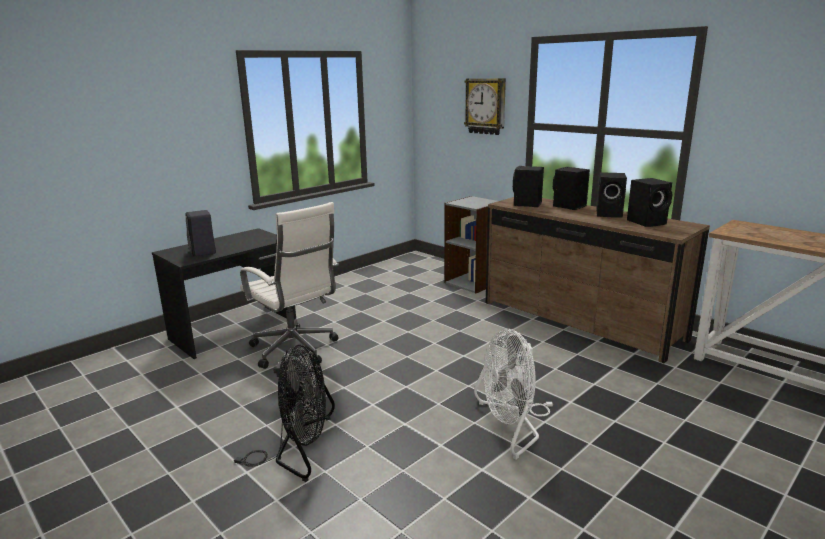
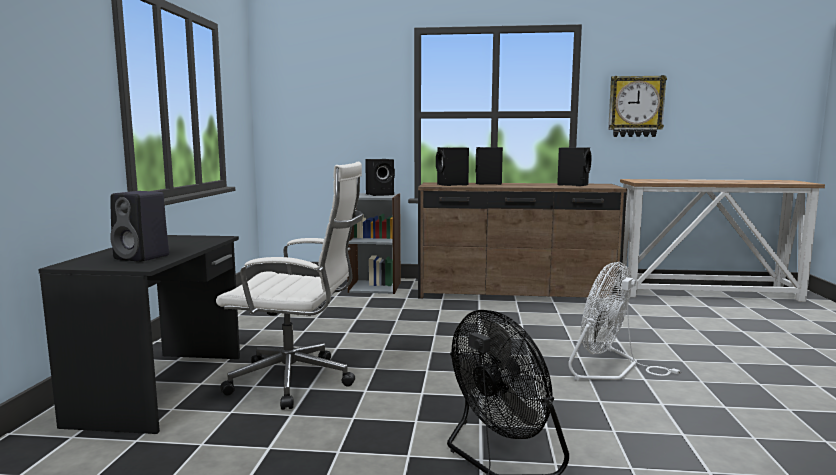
camera: 40 degrees left, 10 degrees down
wall clock [464,78,506,135] -> wall clock moved to [608,75,667,137]
white fan [474,329,554,460] -> white fan turned 90 degrees clockwise [568,262,680,381]
black speaker [596,172,627,218] -> black speaker moved to [365,159,395,196]

